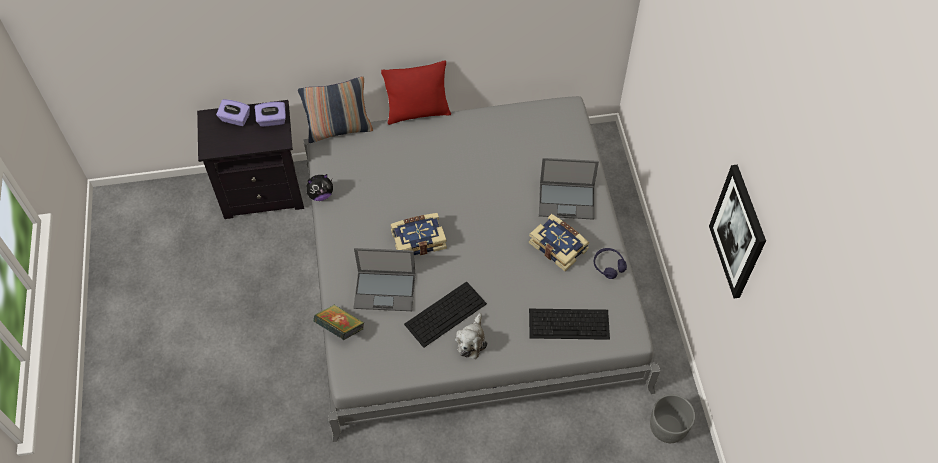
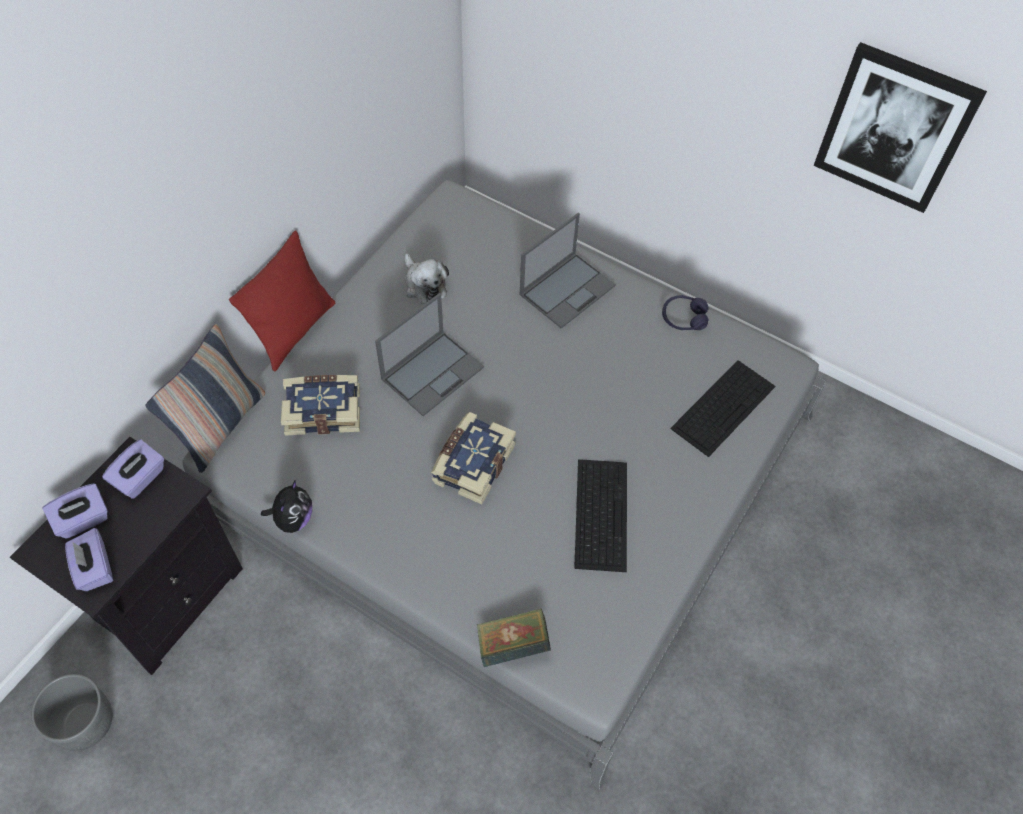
camera: 50 degrees left, 0 degrees up
laptop [354,248,416,311] -> laptop moved to [375,293,484,416]
plush toy [455,313,487,359] -> plush toy moved to [404,253,449,304]
book [529,214,589,271] -> book moved to [281,375,360,436]
grey planter [650,394,695,443] -> grey planter moved to [31,674,113,751]
none -> purple tissue box [65,528,113,591]

